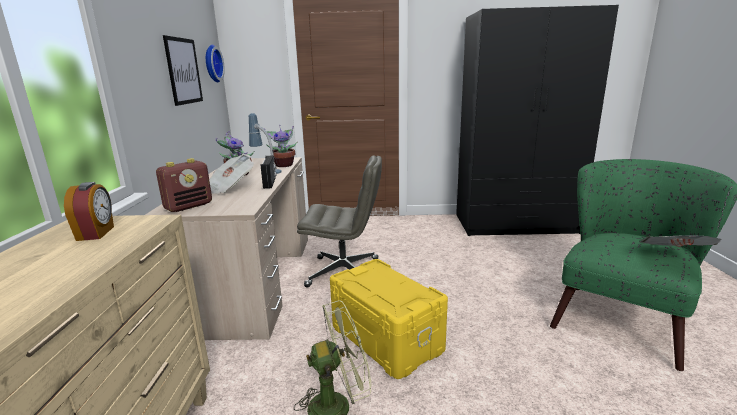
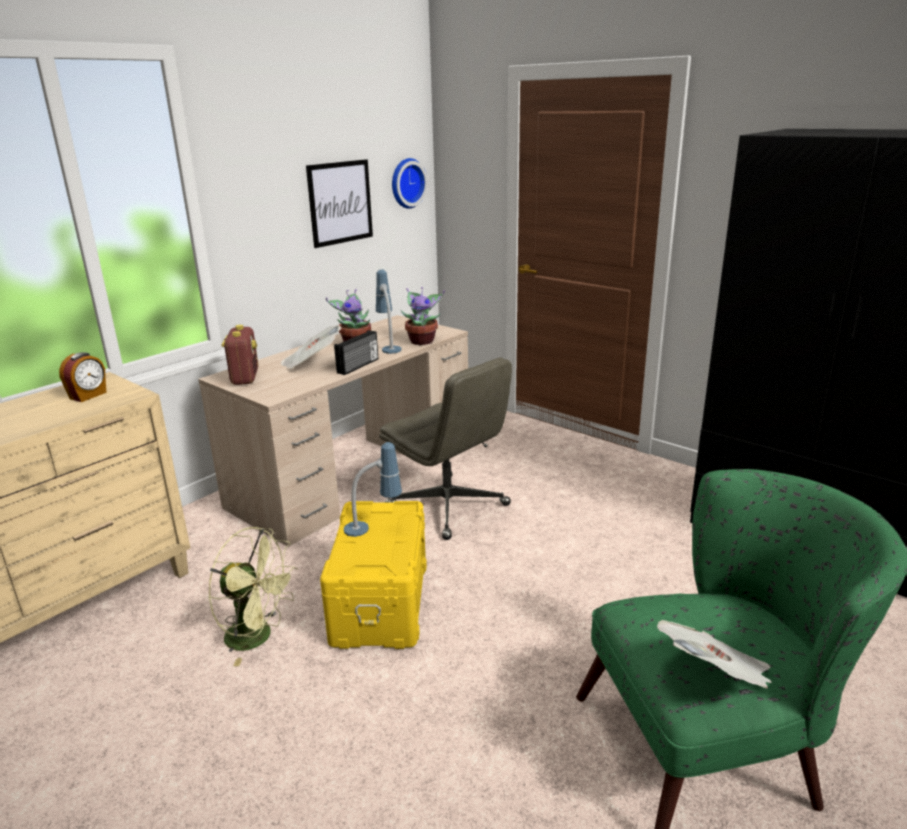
camera: 40 degrees right, 5 degrees up
radio [156,158,212,212] -> radio turned 90 degrees counterclockwise [221,325,258,385]
none -> table lamp [344,442,402,537]

